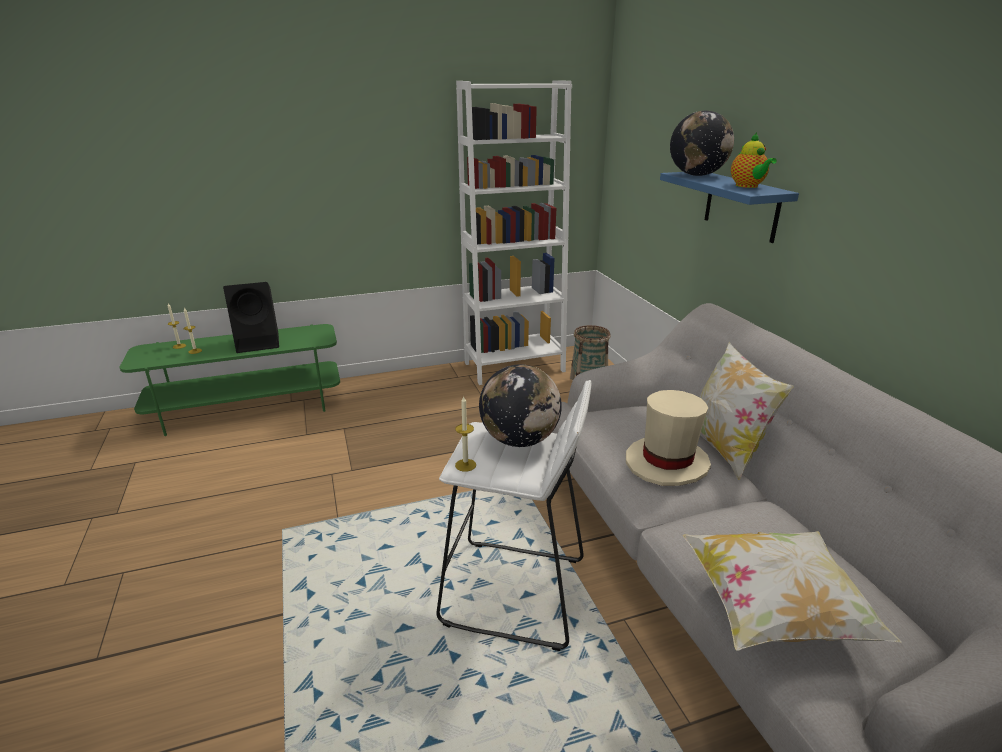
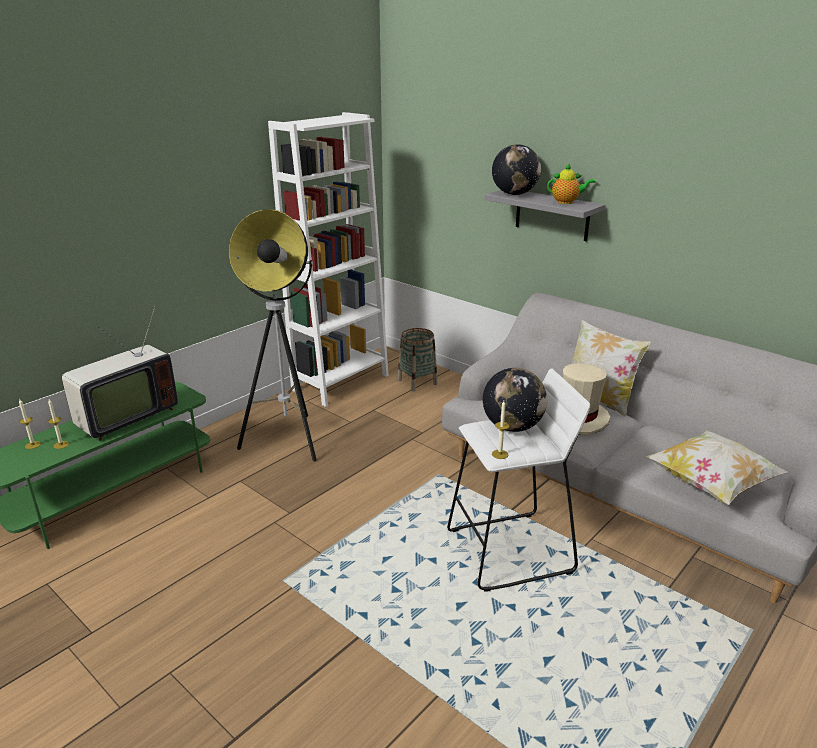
camera: 30 degrees left, 0 degrees up
black speaker [223,282,279,353] -> television [62,305,178,441]
blue shelf [660,172,799,243] -> grey shelf [484,190,605,242]
teapot [731,133,777,188] -> teapot turned 45 degrees counterclockwise [547,163,596,204]
none -> floor lamp [229,209,317,461]

